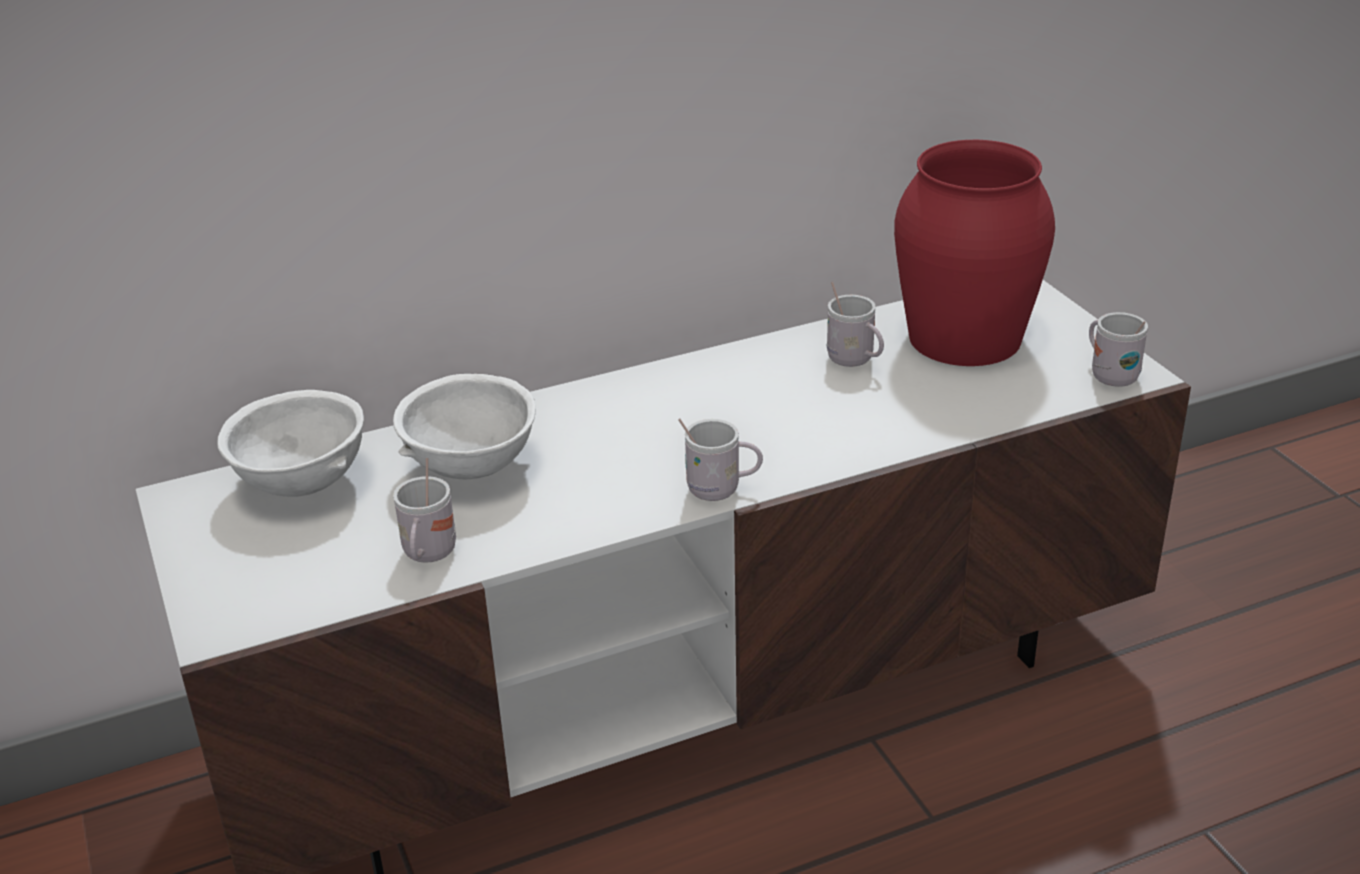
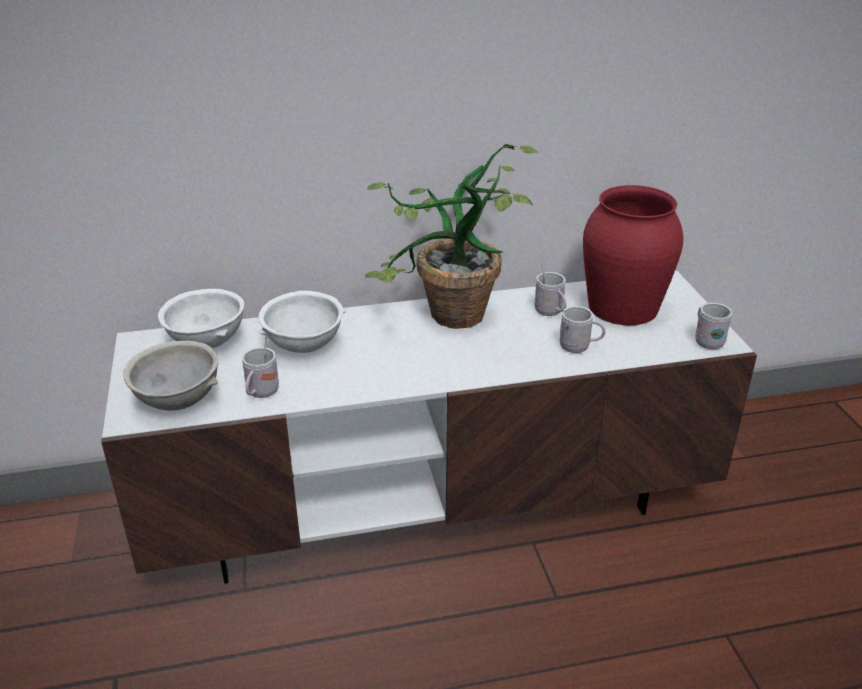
camera: 10 degrees right, 0 degrees up
white mug [678,418,763,501] -> white mug moved to [559,303,606,353]
none -> grey bowl [123,341,218,411]
none -> potted plant [365,144,538,329]

